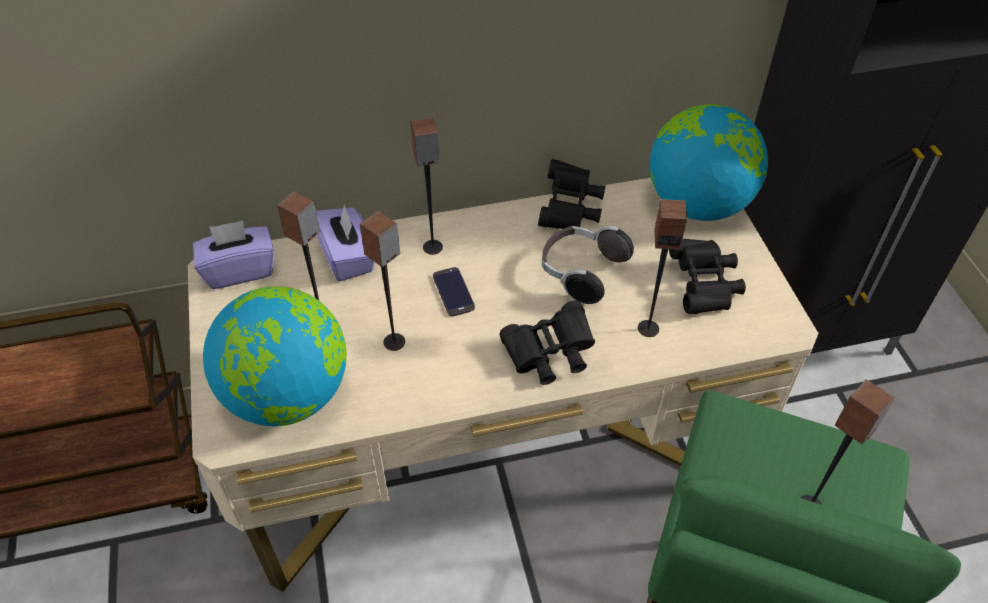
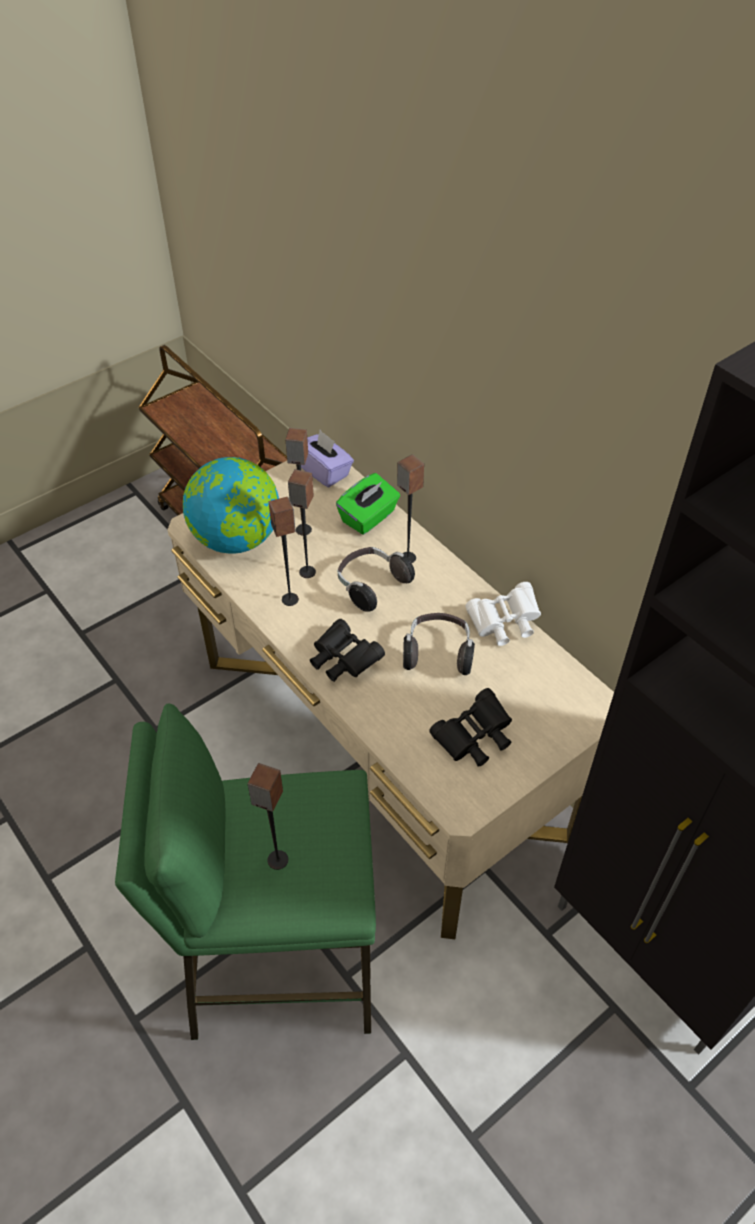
camera: 65 degrees right, 0 degrees up
purple tissue box [316,204,375,281] -> green tissue box [336,473,400,535]
phone [433,267,475,316] -> headphones [338,547,415,612]
black binoculars [538,159,605,229] -> white binoculars [466,582,541,646]
speaker [638,199,687,337] -> speaker moved to [269,497,299,606]
globe [650,104,768,221] -> none

